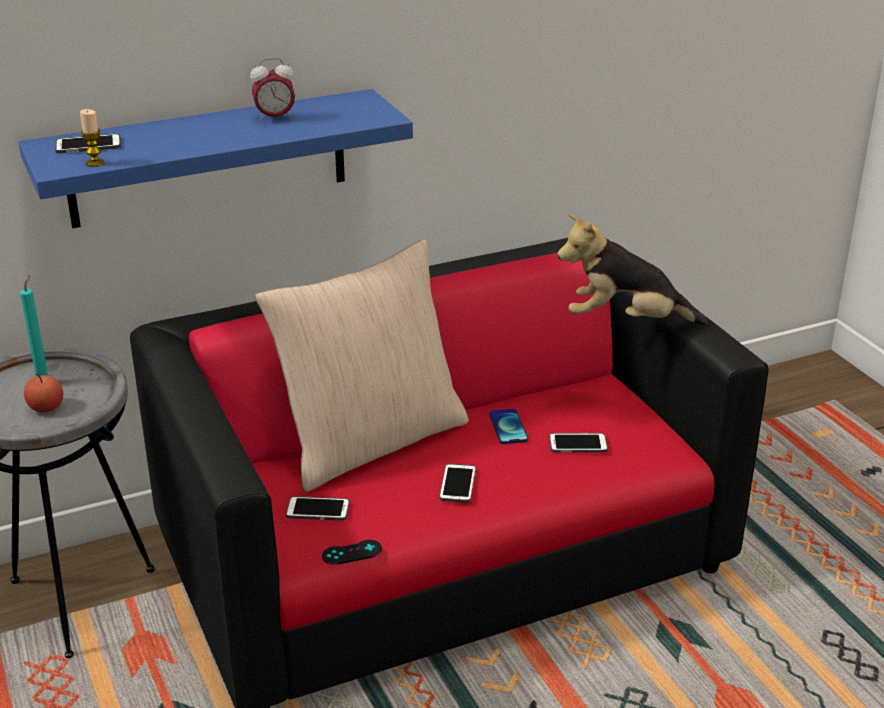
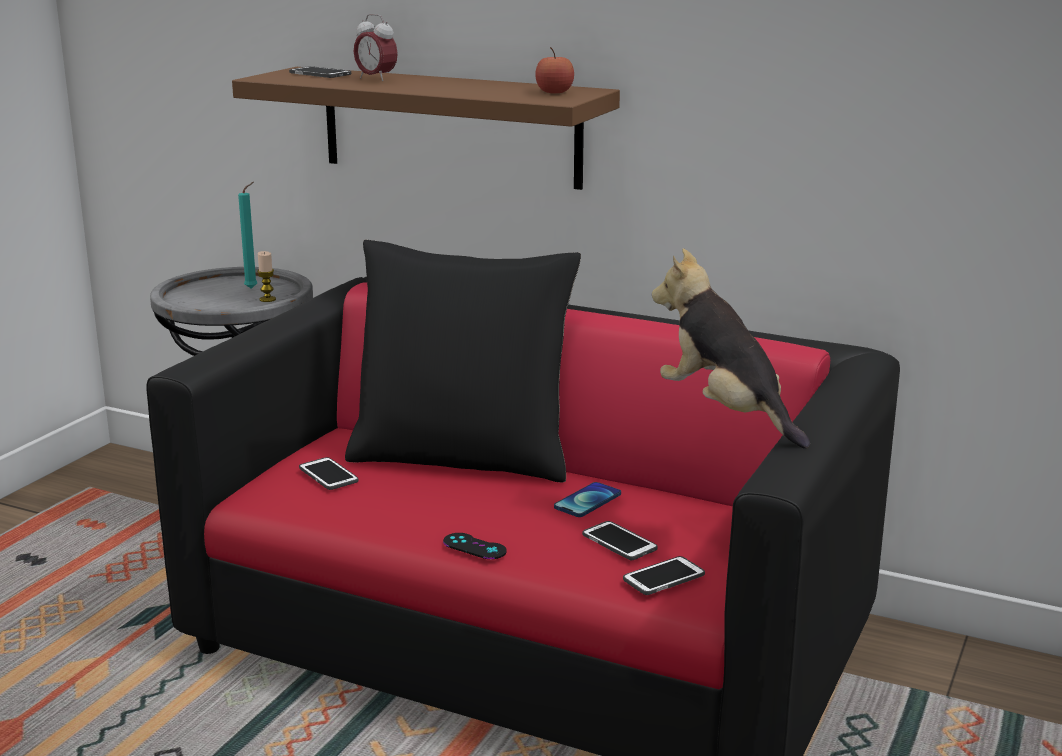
camera: 50 degrees right, 10 degrees down
blue shelf [18,89,413,228] -> brown shelf [232,67,620,190]
apple [24,374,63,413] -> apple moved to [535,47,574,94]
candle [80,109,105,167] -> candle moved to [257,251,276,302]
alarm clock [250,58,295,122] -> alarm clock moved to [354,14,398,81]
beige pillow [255,239,469,492] -> black pillow [345,240,581,483]
black game controller [322,540,382,565] -> black game controller moved to [443,533,507,559]
phone [439,463,476,503] -> phone moved to [623,556,705,595]

